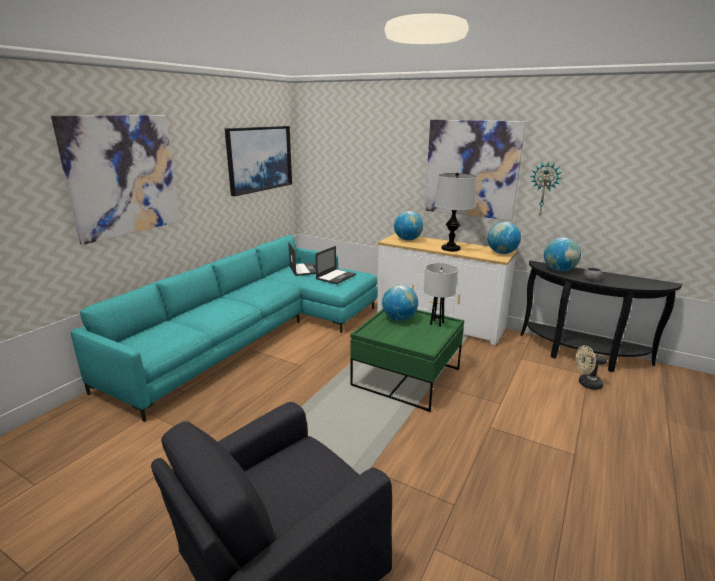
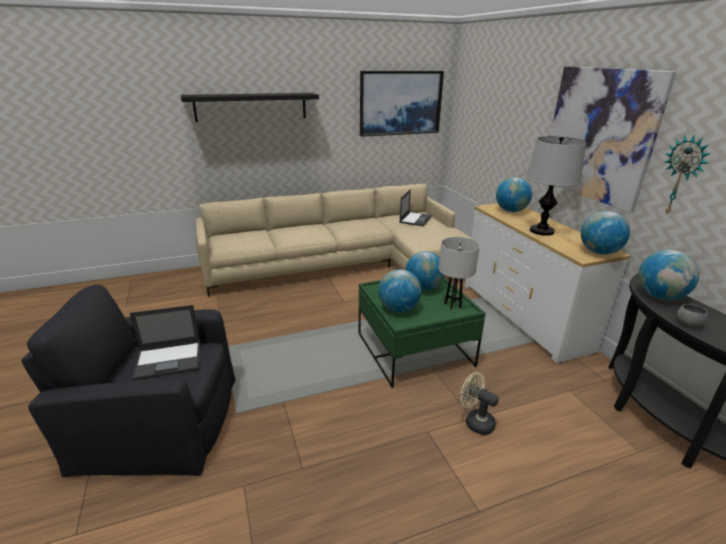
camera: 40 degrees right, 5 degrees up
picture [51,115,180,245] -> black shelf [181,93,319,122]
turquoise sofa [71,235,377,422] -> beige sofa [195,184,471,297]
laptop [315,246,356,284] -> laptop moved to [130,305,200,381]
beige fan [576,345,607,390] -> beige fan moved to [460,372,499,435]
none -> globe [378,269,421,312]

